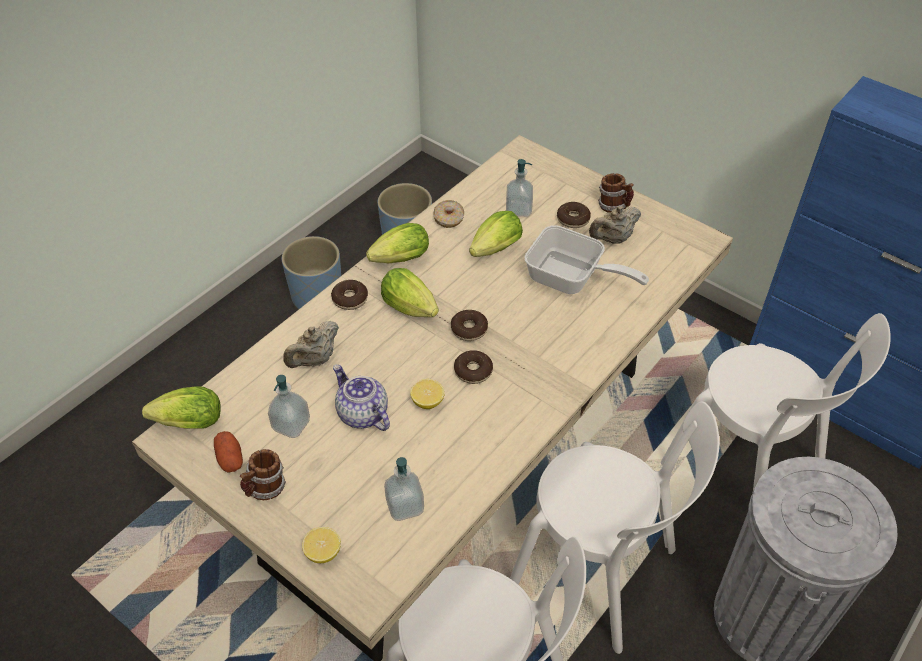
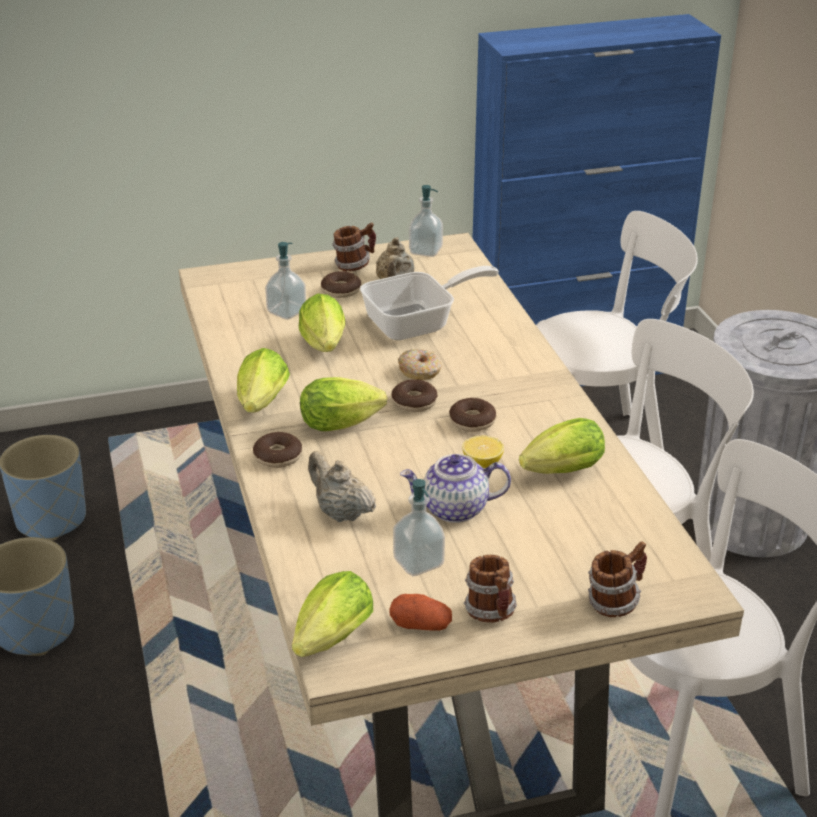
camera: 55 degrees left, 15 degrees down
beige teapot [283,321,339,368] -> beige teapot turned 150 degrees clockwise [308,451,376,522]
lemon [302,527,341,563] -> mug [588,542,647,617]
soap dispenser [384,457,424,521] -> soap dispenser moved to [409,185,443,257]
donut [434,200,464,228] -> donut moved to [398,349,442,380]
none -> lettuce [519,418,605,474]

